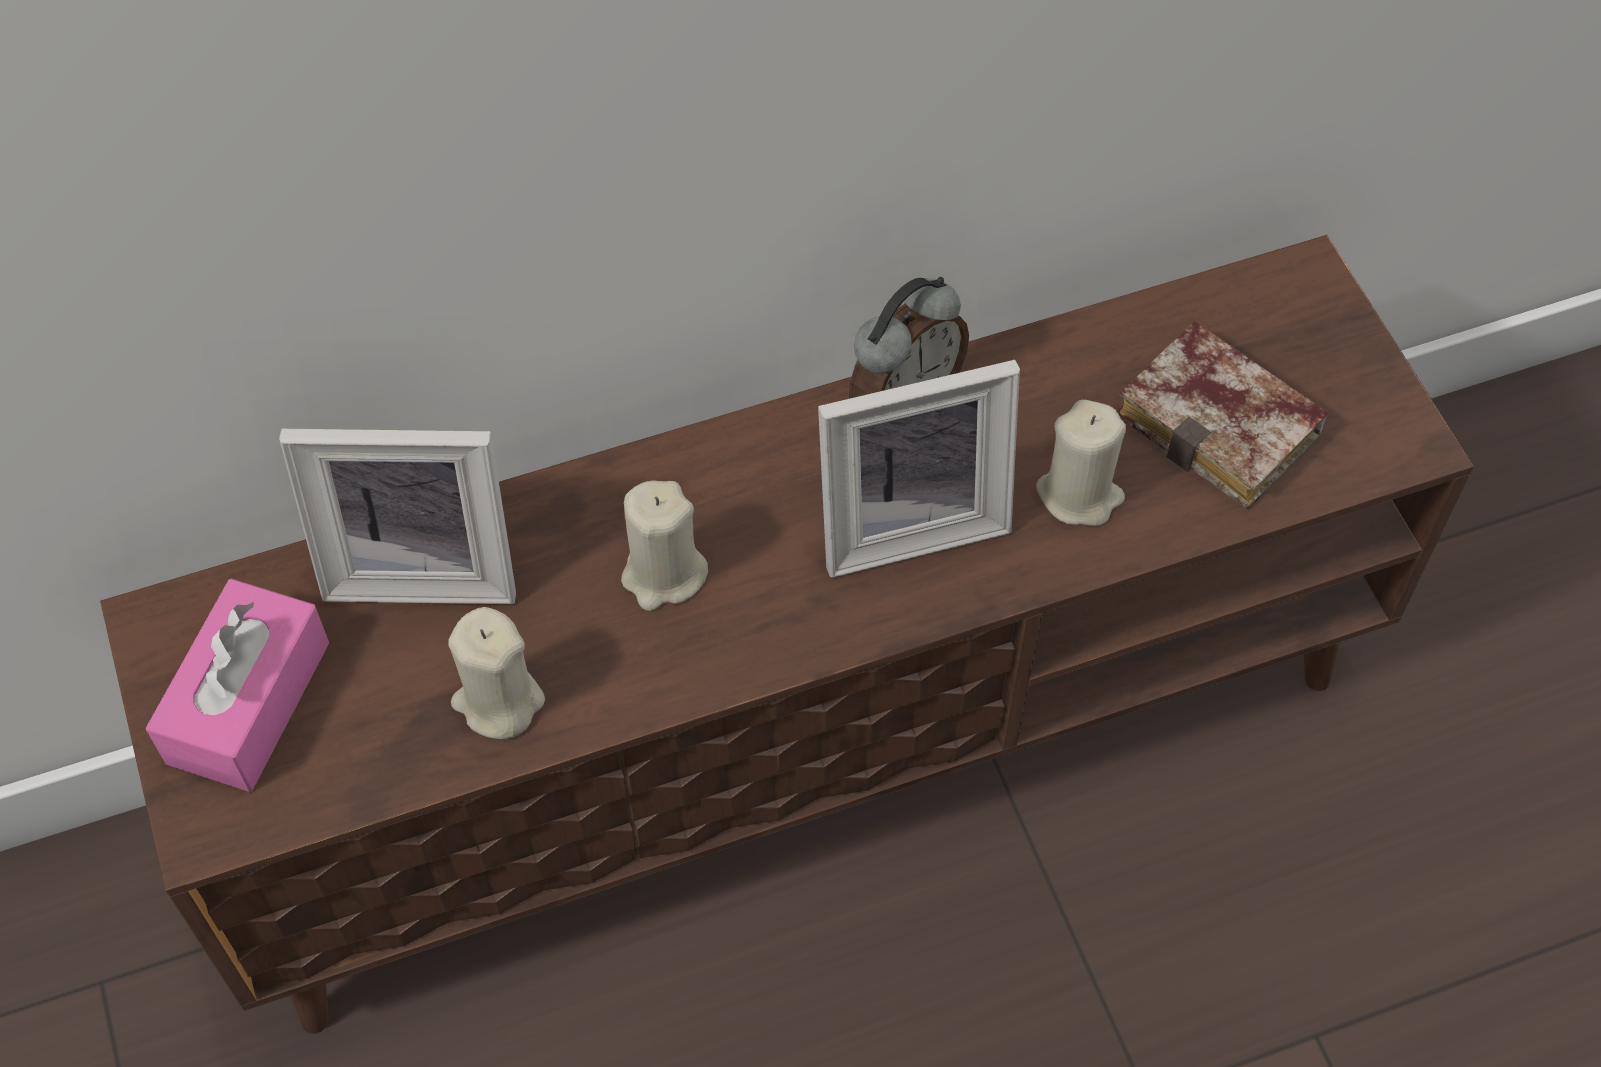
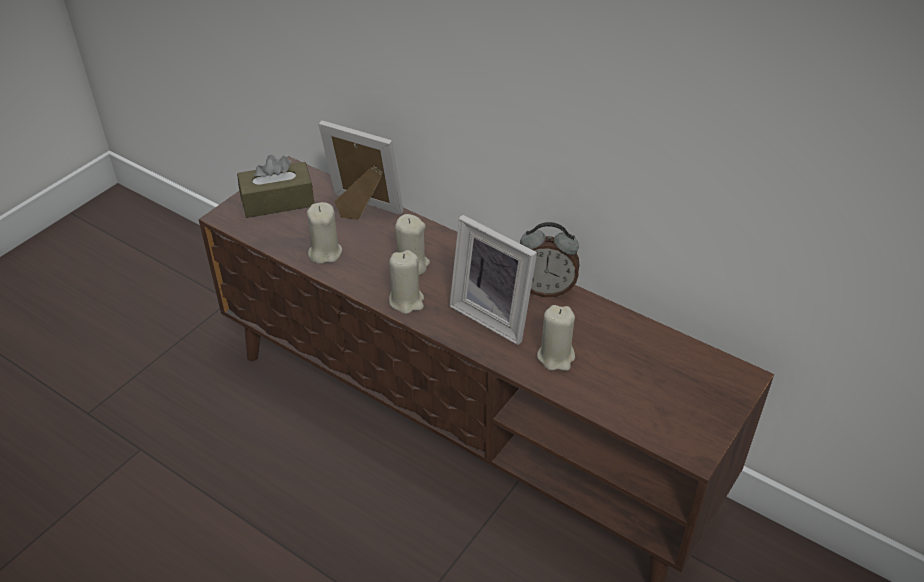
camera: 55 degrees right, 15 degrees down
pink tissue box [146,578,329,792] -> brown tissue box [237,155,314,218]
picture frame [279,429,516,604] -> picture frame turned 150 degrees clockwise [318,120,403,220]
book [1117,321,1329,509] -> none
none -> beige candle [389,250,424,314]

